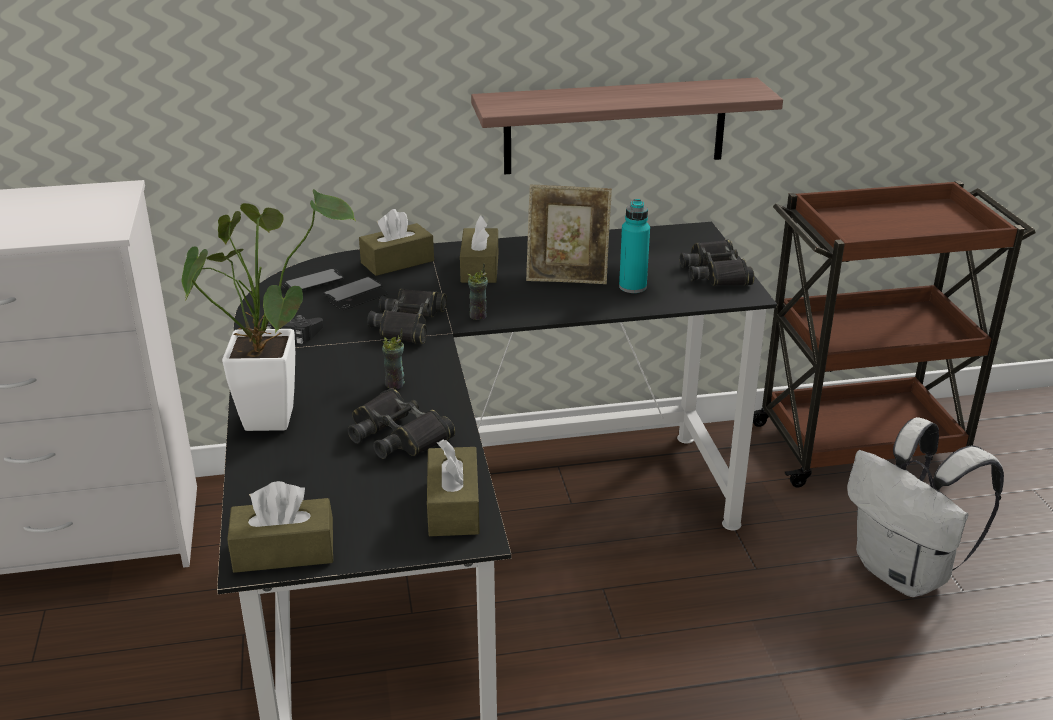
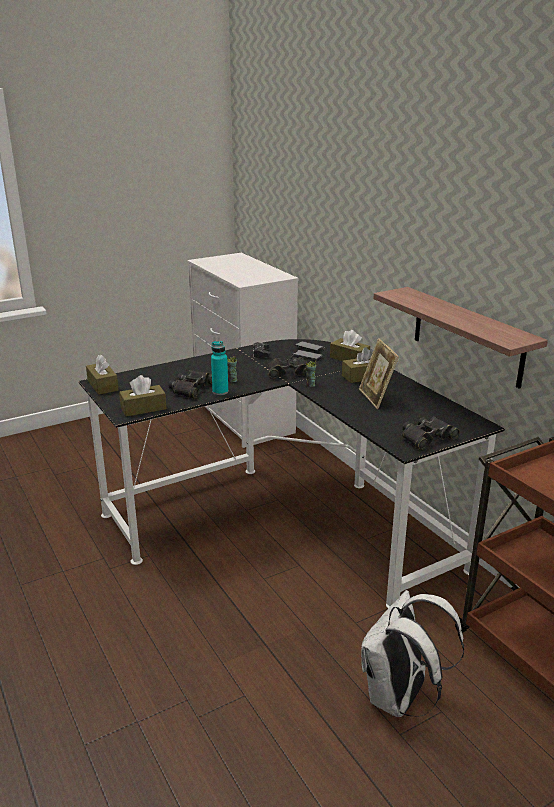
camera: 70 degrees right, 5 degrees down
potted plant [182,189,356,431] -> none
turquoise bottle [619,199,650,293] -> turquoise bottle moved to [211,341,228,395]

